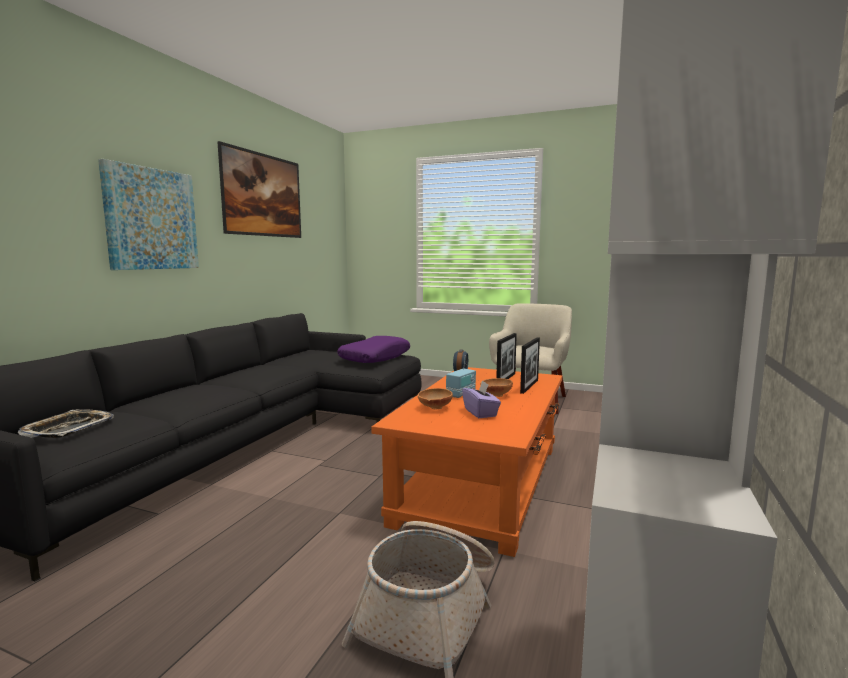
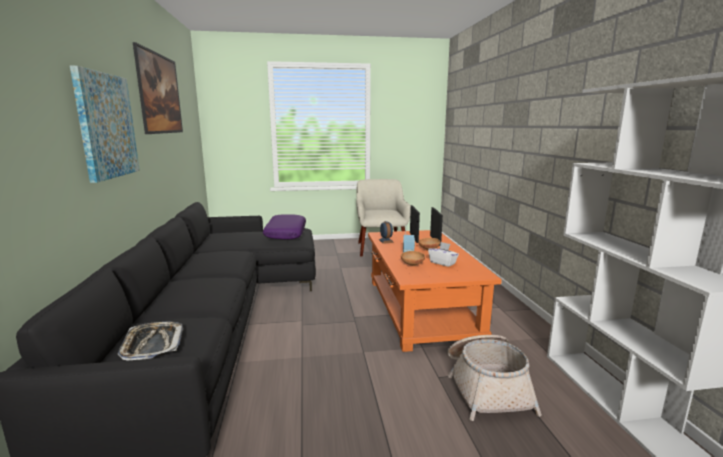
camera: 30 degrees left, 5 degrees up
purple tissue box [462,380,501,418] -> white tissue box [428,242,459,267]

